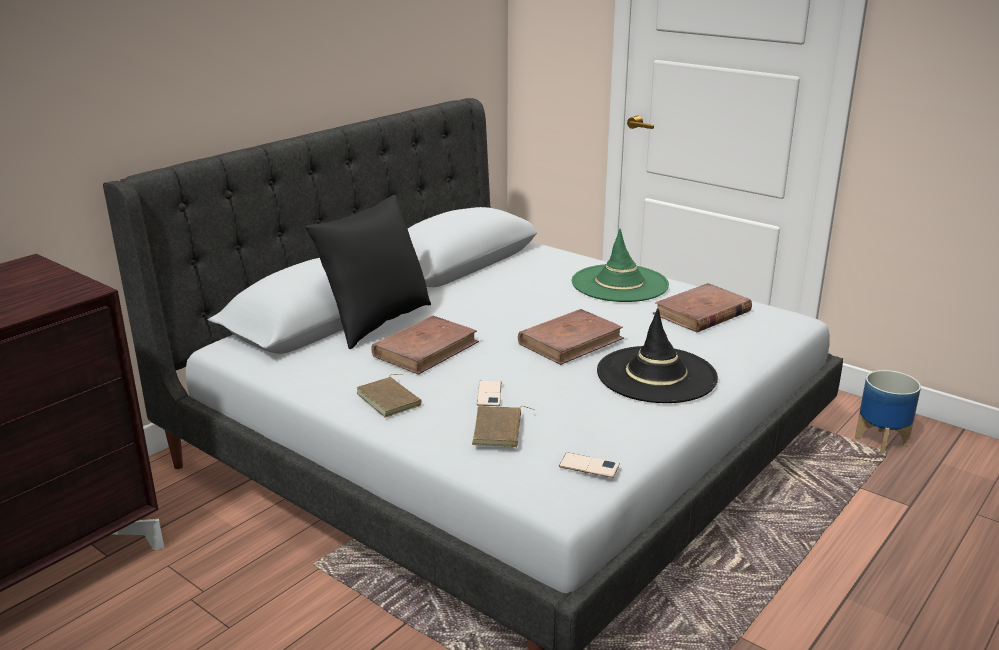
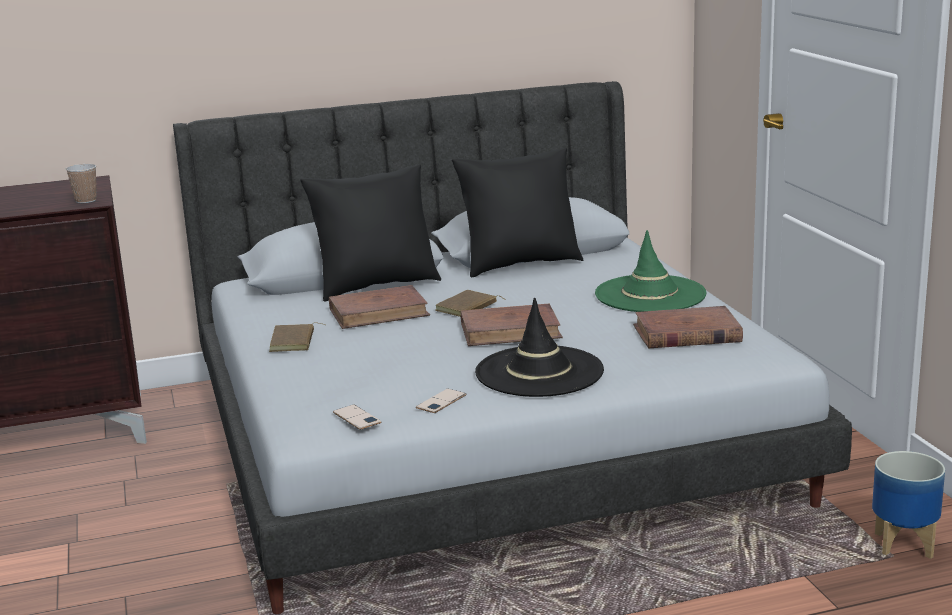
camera: 35 degrees right, 5 degrees down
brown book [472,406,534,447] -> brown book moved to [436,290,505,317]
phone [477,381,502,406] -> phone moved to [416,389,466,413]
none -> cup [66,164,97,203]
none -> black pillow [452,148,583,277]

